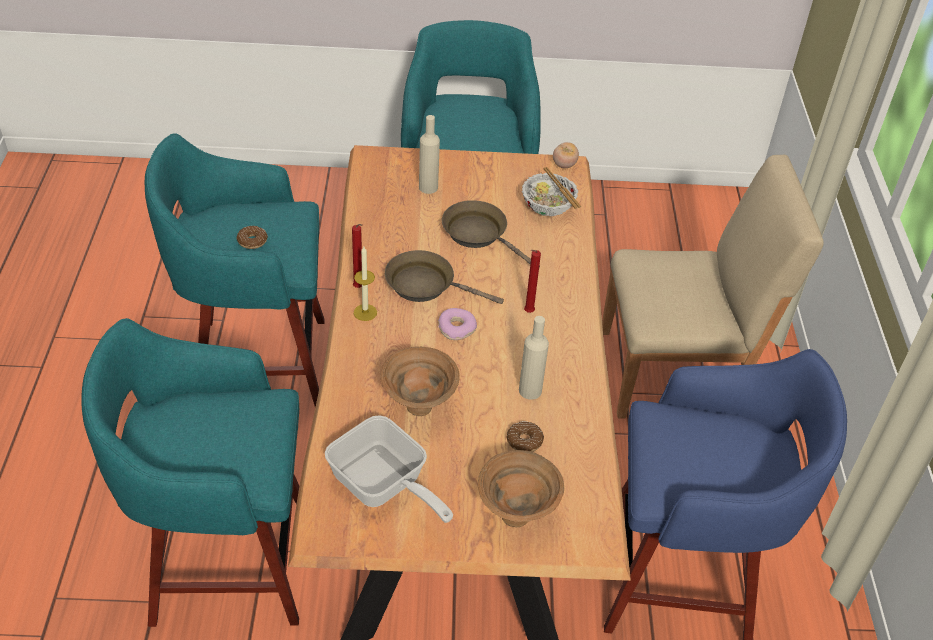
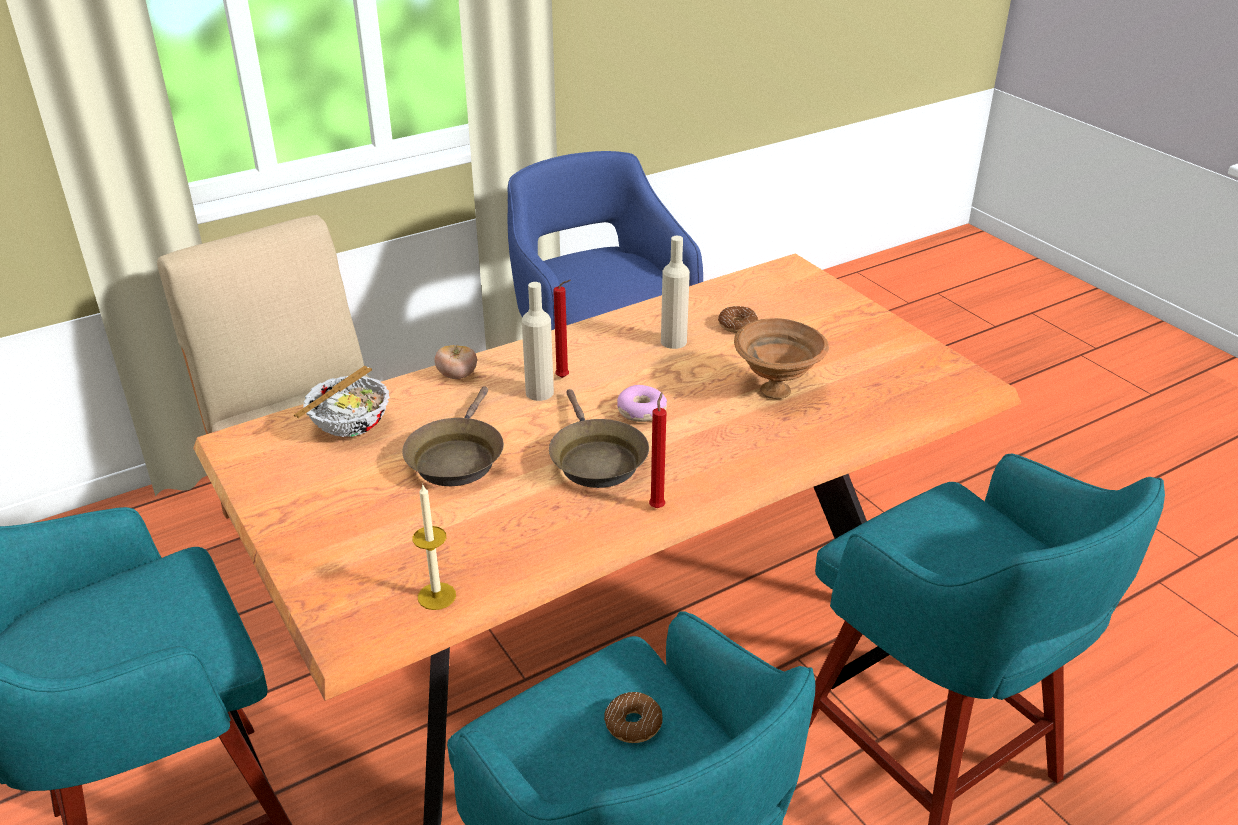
camera: 120 degrees left, 10 degrees down
frying pan [325,415,453,523] -> none
candle [354,247,377,321] -> candle moved to [413,485,456,610]
beige bottle [419,115,440,194] -> beige bottle moved to [522,282,554,401]
brown bowl [478,450,564,527] -> none
tomato [553,142,579,168] -> tomato moved to [435,344,477,379]

